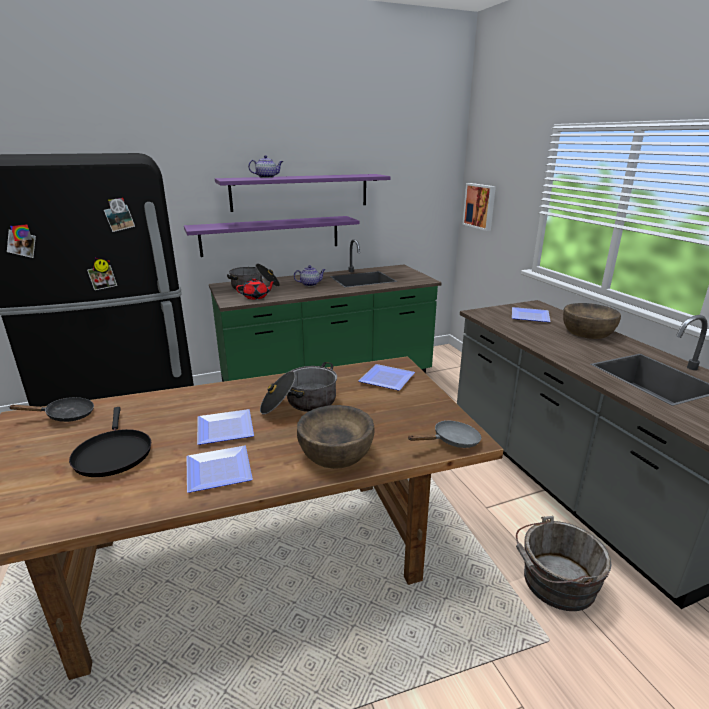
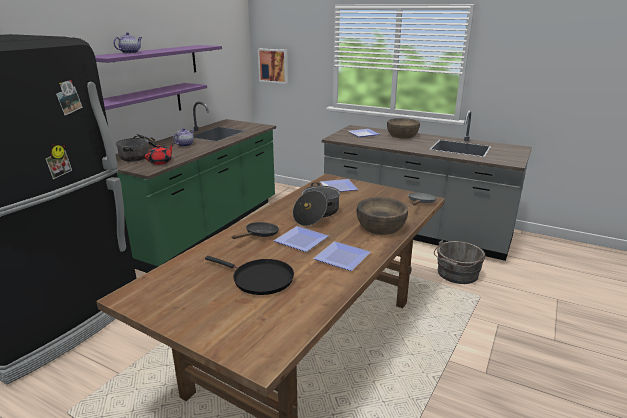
camera: 40 degrees left, 0 degrees up
black frying pan [8,397,94,422] -> black frying pan moved to [232,222,279,239]

